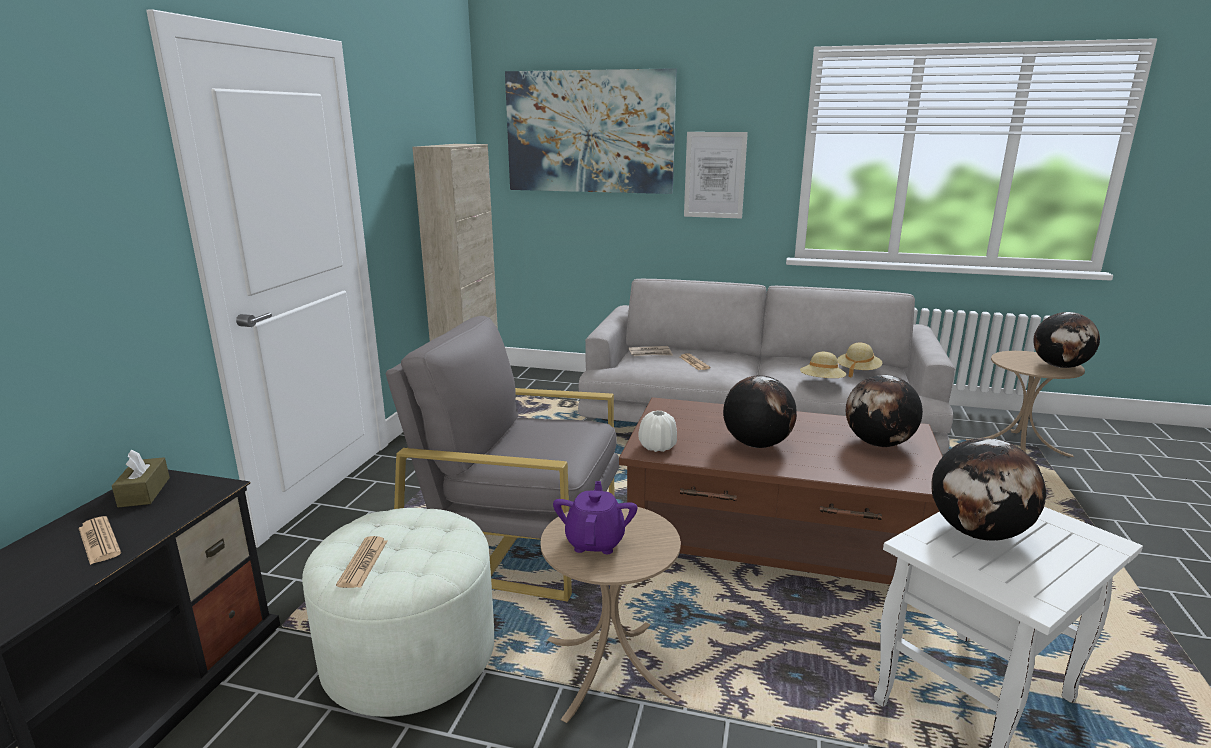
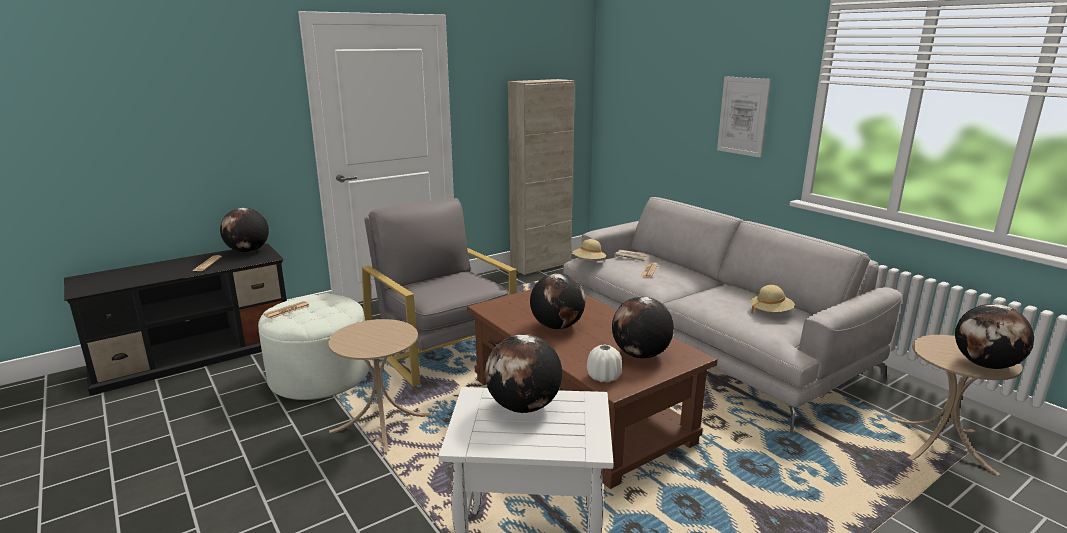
camera: 40 degrees right, 0 degrees up
brown tissue box [112,449,170,508] -> globe [220,208,269,253]
picture [505,68,677,194] -> none
purple teapot [553,481,637,554] -> none
white vase [639,410,677,452] -> white vase moved to [587,345,622,383]
beige hat [800,352,846,378] -> beige hat moved to [572,239,606,260]

